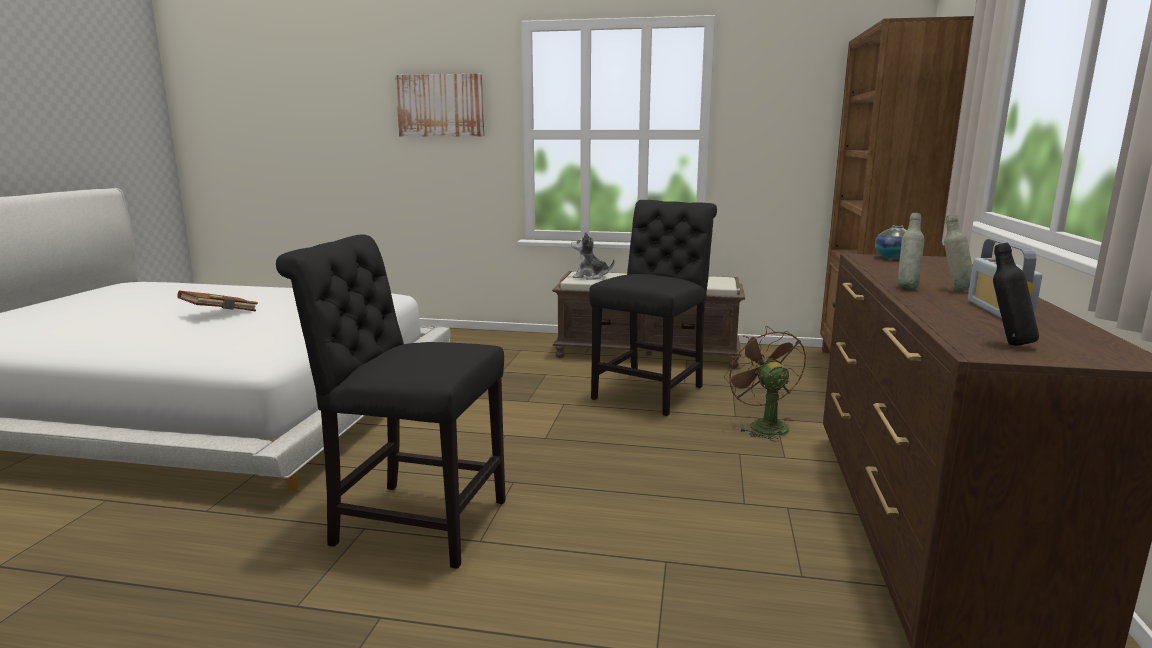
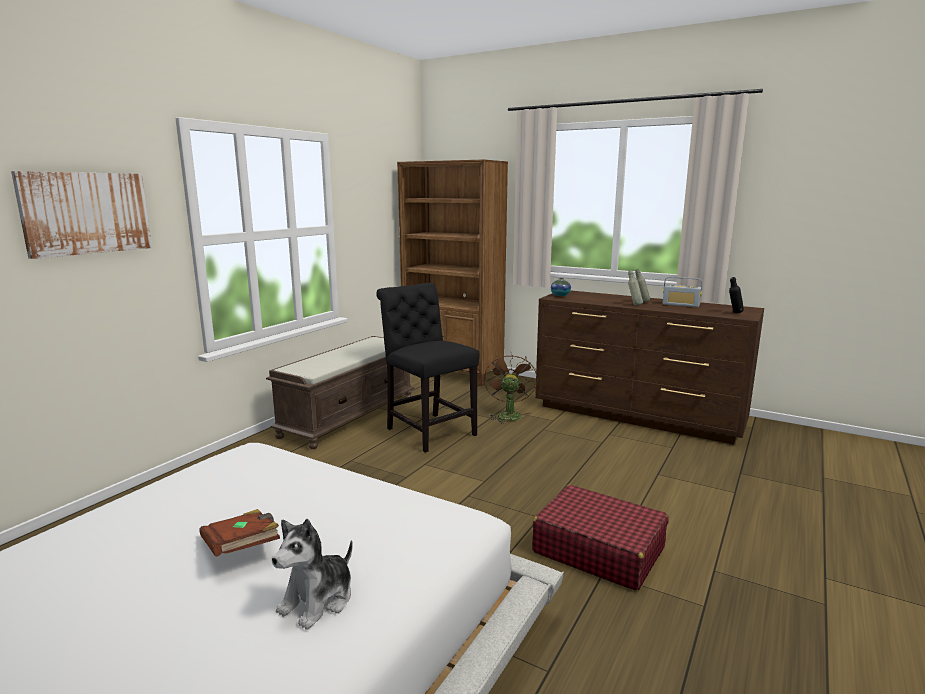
camera: 70 degrees left, 0 degrees up
black chair [276,234,506,569] -> red suitcase [532,485,668,591]
plush toy [571,231,614,280] -> plush toy moved to [272,519,353,630]
brown fan [724,326,806,441] -> brown fan turned 90 degrees clockwise [484,352,537,424]

